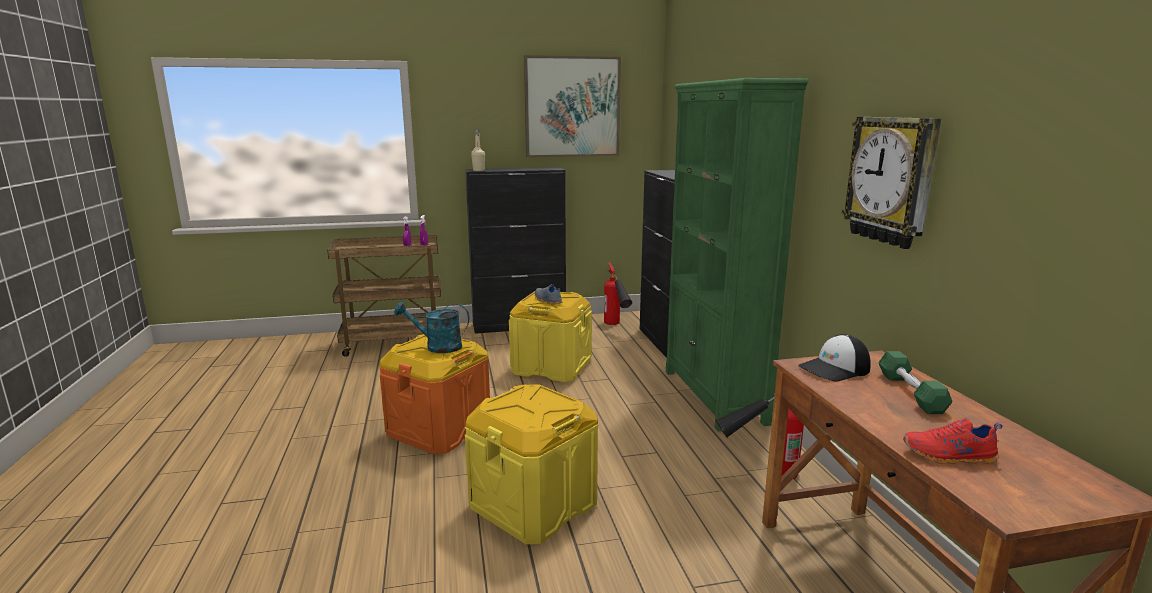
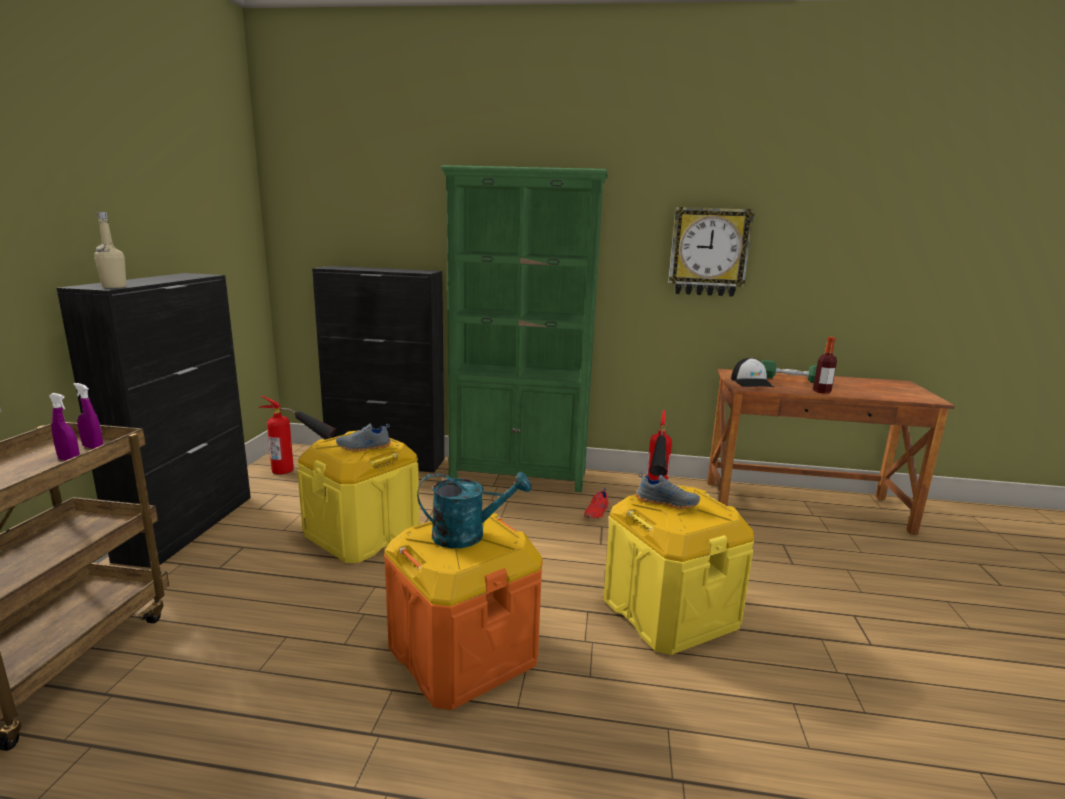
camera: 70 degrees left, 0 degrees up
turquoise watering can [394,302,469,353] -> turquoise watering can turned 120 degrees counterclockwise [417,472,531,548]
picture [524,55,621,157] -> none
red shoe [903,418,1002,464] -> red shoe moved to [584,488,608,520]
none -> grey shoe [635,473,700,509]
none -> bottle [813,337,837,394]

